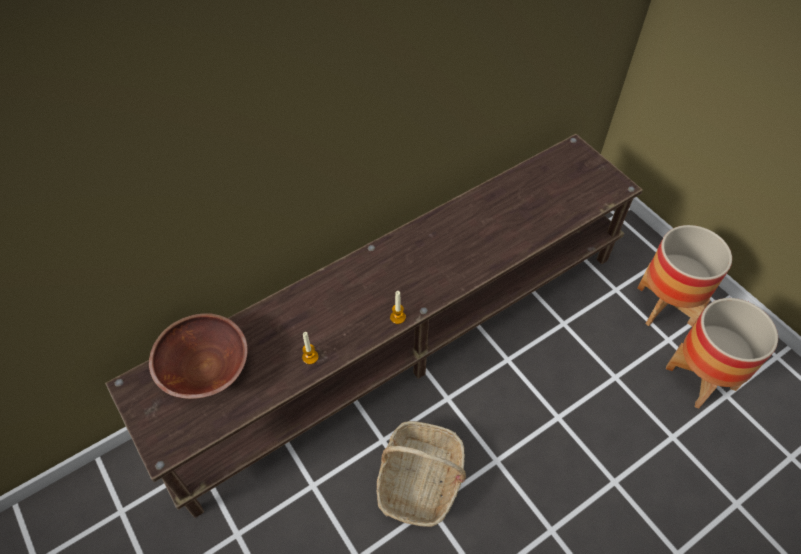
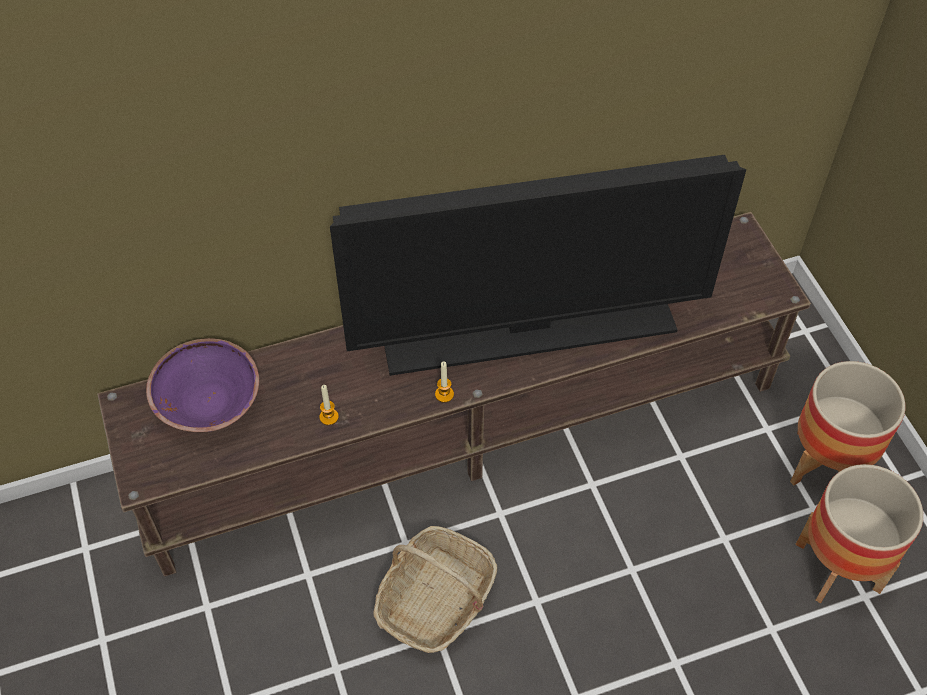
camera: 15 degrees right, 0 degrees up
brown bowl [149,313,248,399] -> purple bowl [146,338,259,432]
none -> television [330,155,747,376]

